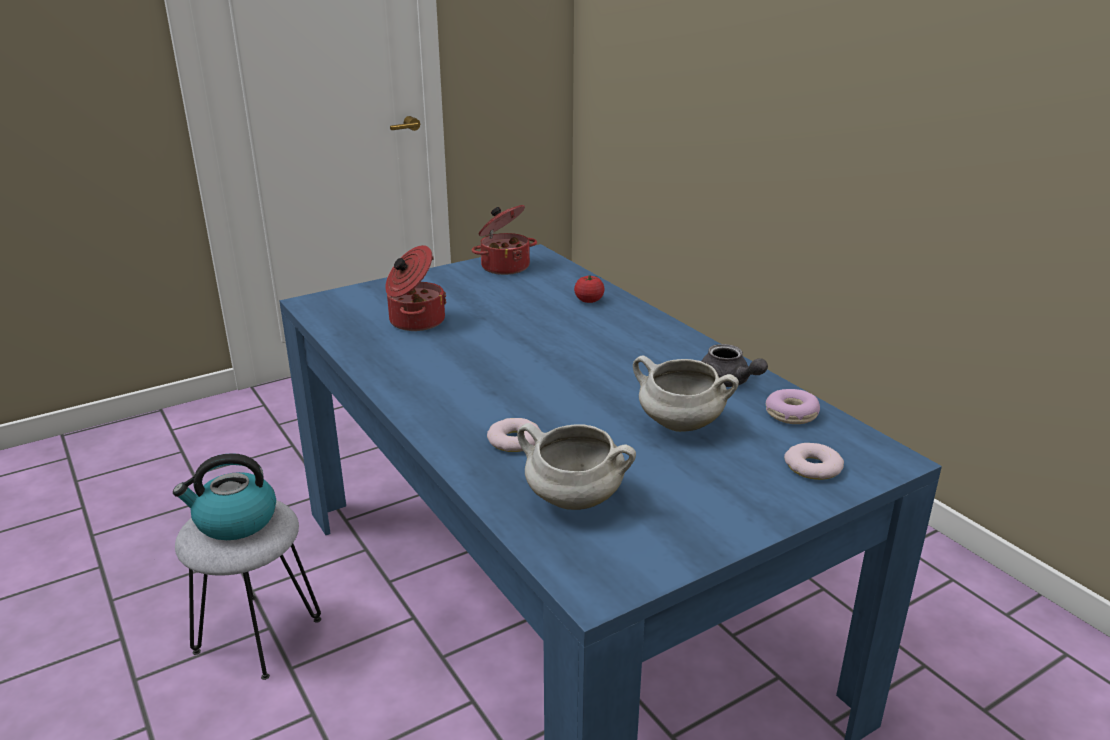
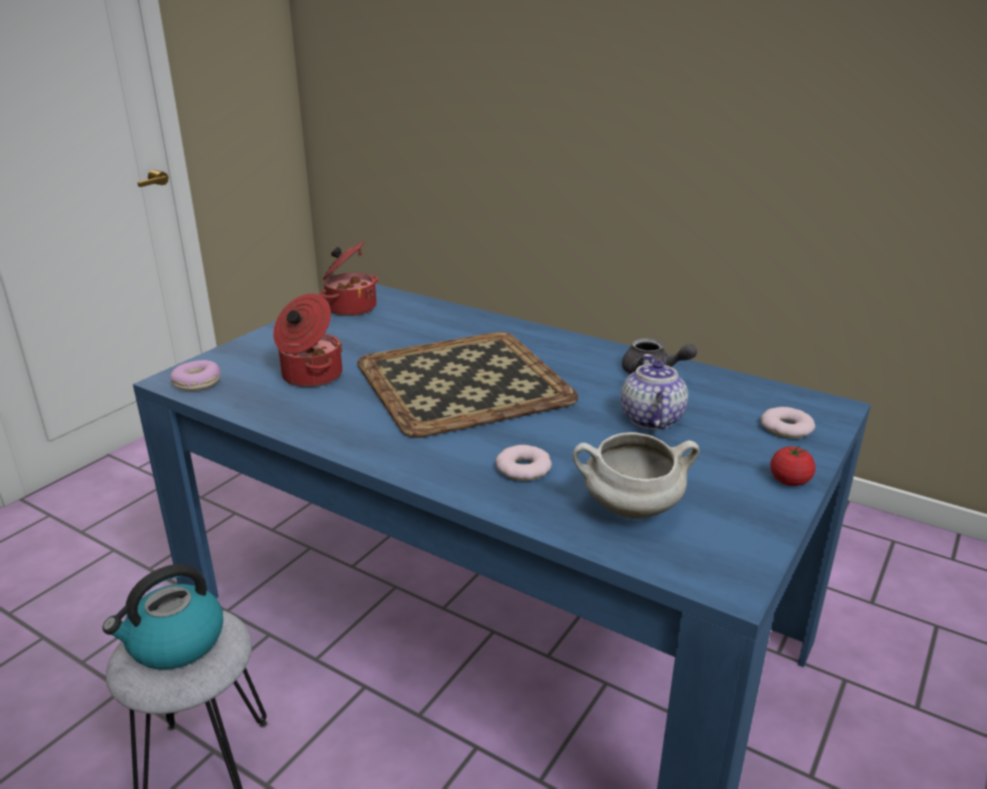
camera: 25 degrees left, 0 degrees up
tomato [574,275,605,303] -> tomato moved to [770,445,816,486]
white cooking pot [633,355,739,432] -> teapot [621,354,688,430]
donut [766,389,820,424] -> donut moved to [170,360,221,391]
none -> tray [357,332,578,438]

